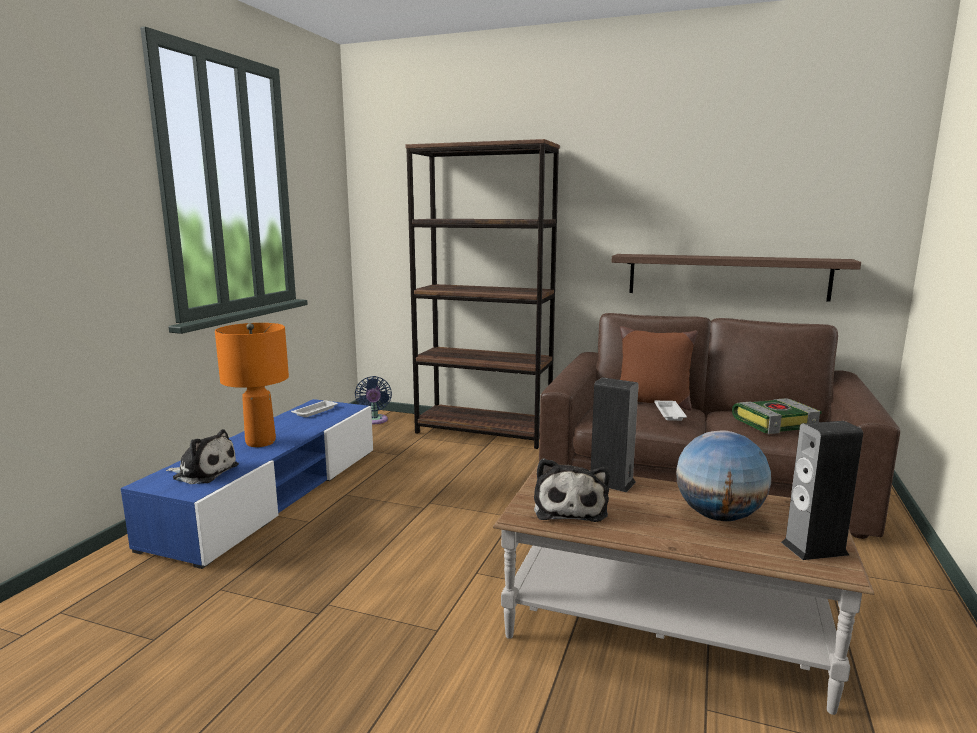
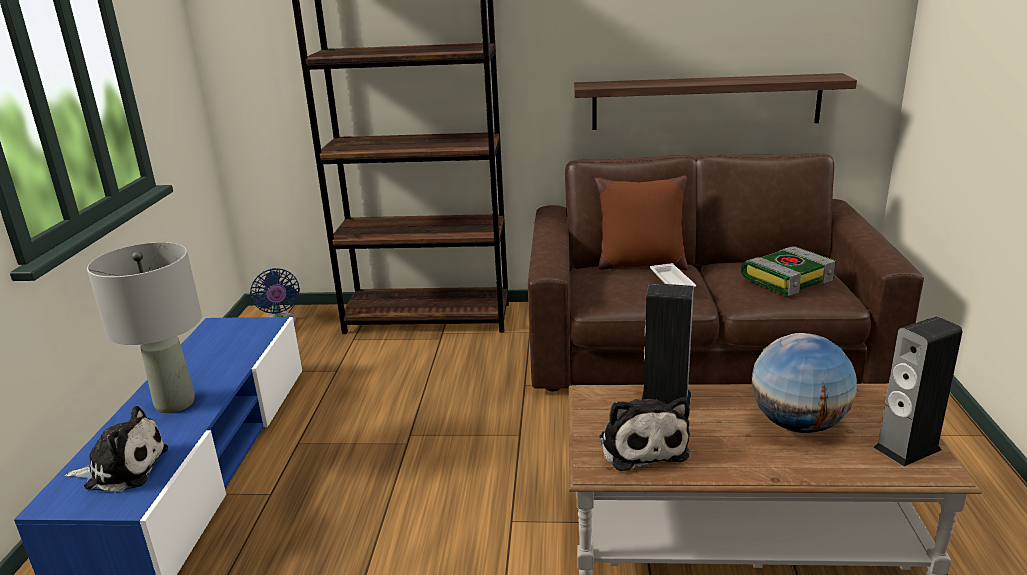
camera: 15 degrees left, 10 degrees up
orange table lamp [215,323,289,447] -> grey table lamp [87,242,202,413]
white tray [291,400,338,417] -> none

